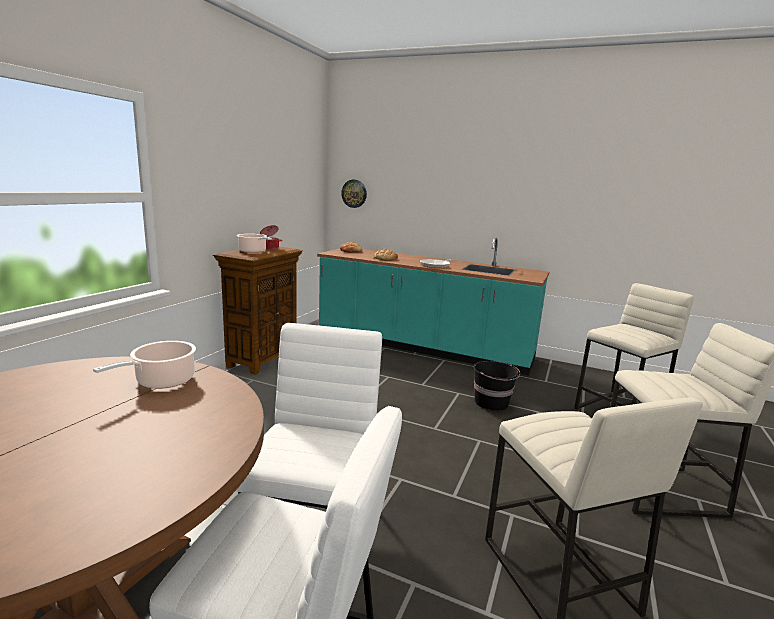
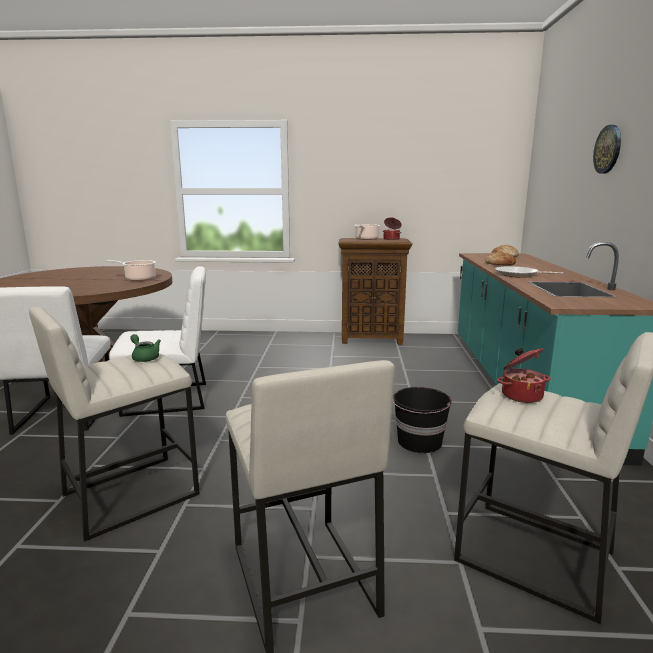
camera: 70 degrees right, 0 degrees up
wall clock [341,180,367,208] -> wall clock moved to [593,125,621,174]
none -> green teapot [130,334,161,362]
none -> cooking pot [497,348,550,403]

